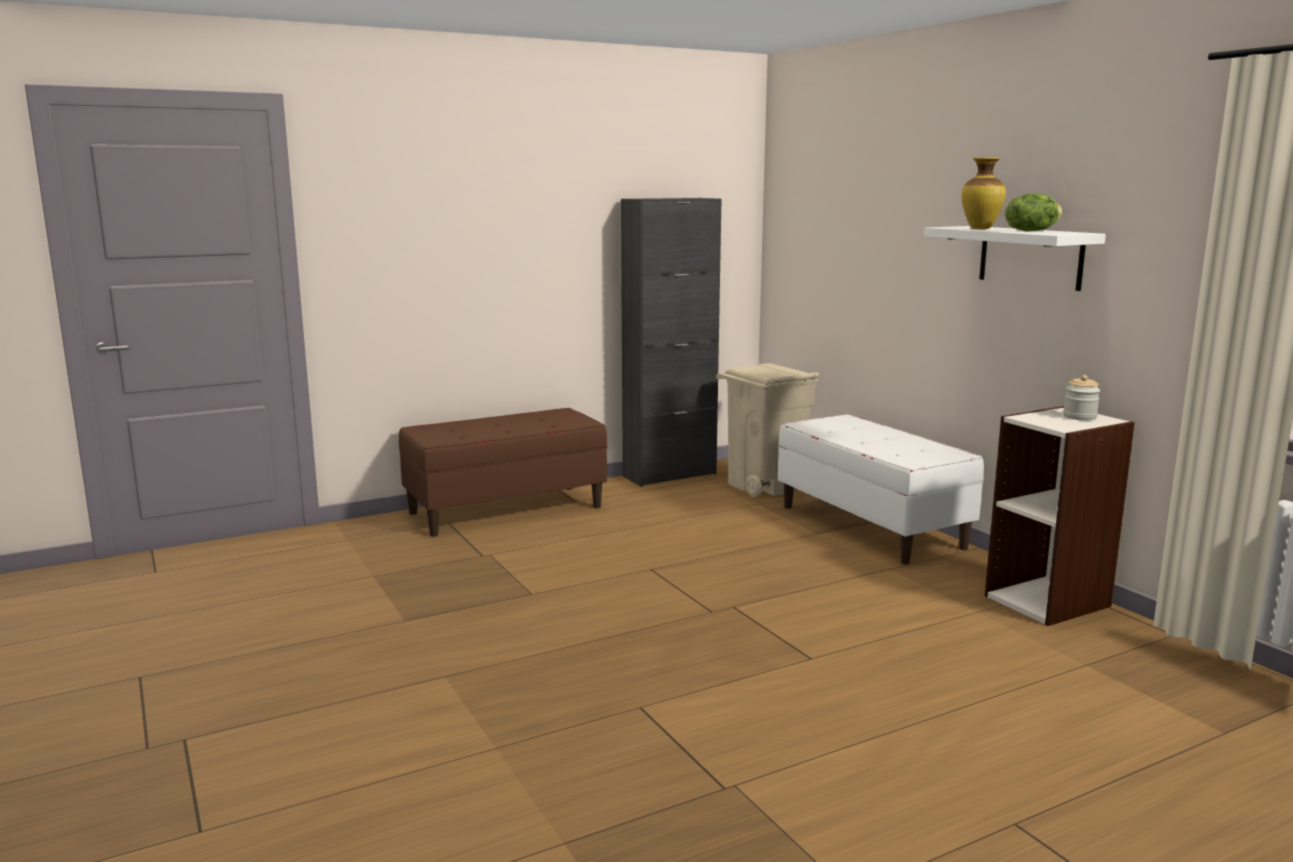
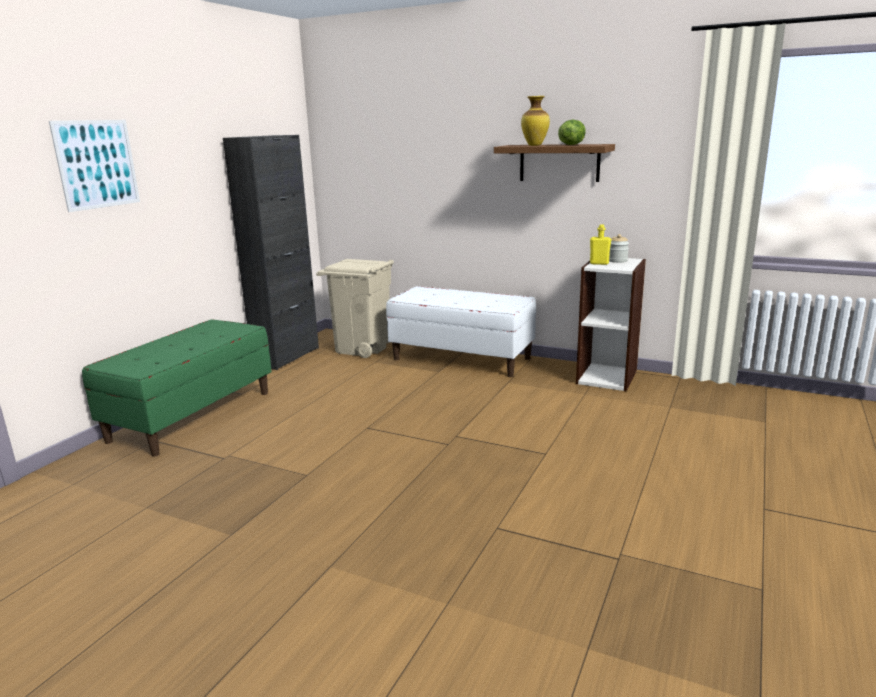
camera: 35 degrees left, 5 degrees up
brown bench [399,408,607,537] -> green bench [82,319,272,457]
white shelf [924,226,1106,291] -> brown shelf [494,144,615,182]
none -> picture [49,120,140,212]
none -> yellow bottle [590,224,611,265]

